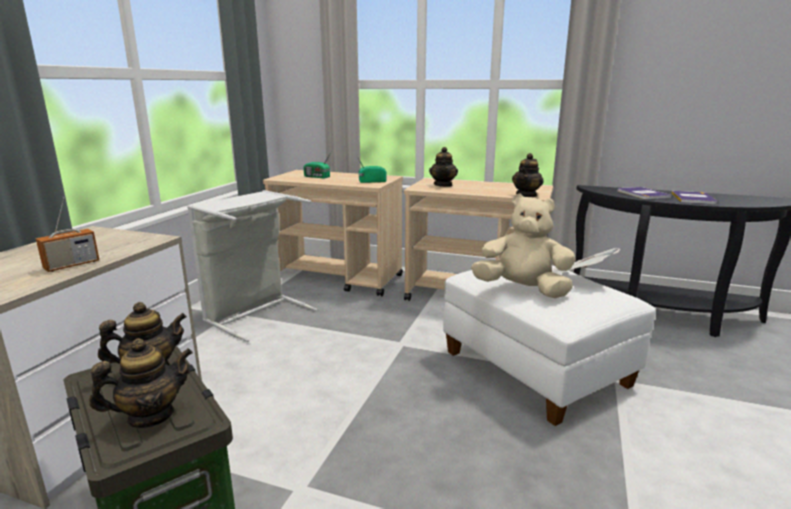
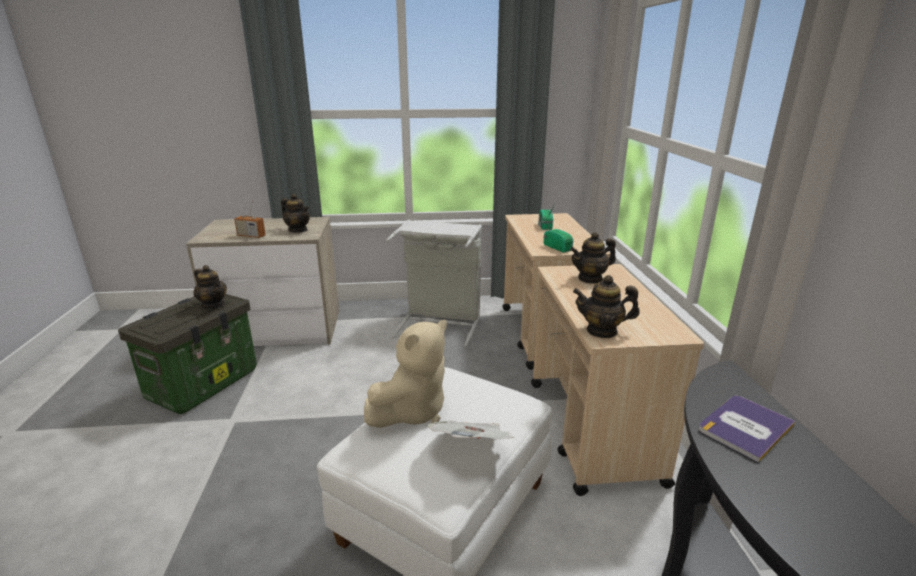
camera: 65 degrees right, 5 degrees up
teapot [89,338,193,428] -> teapot moved to [281,194,310,232]
beige plush toy [471,194,576,298] -> beige plush toy turned 45 degrees clockwise [364,320,447,428]
book [671,191,717,204] -> none

